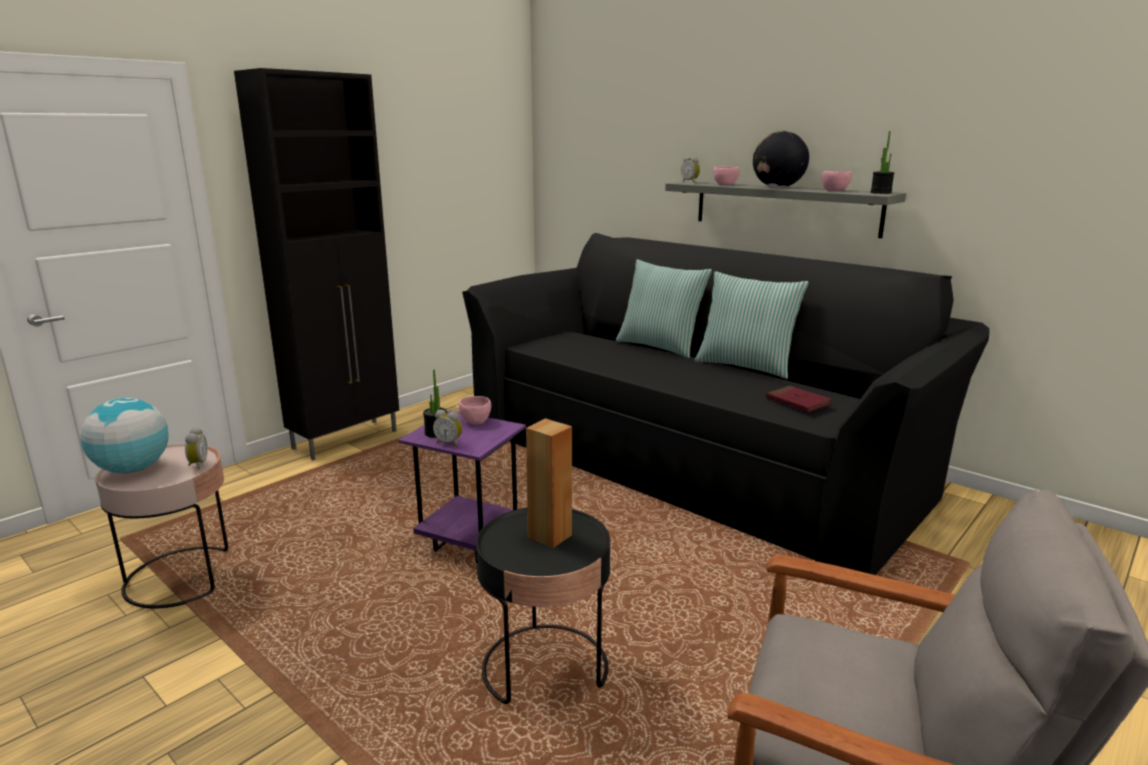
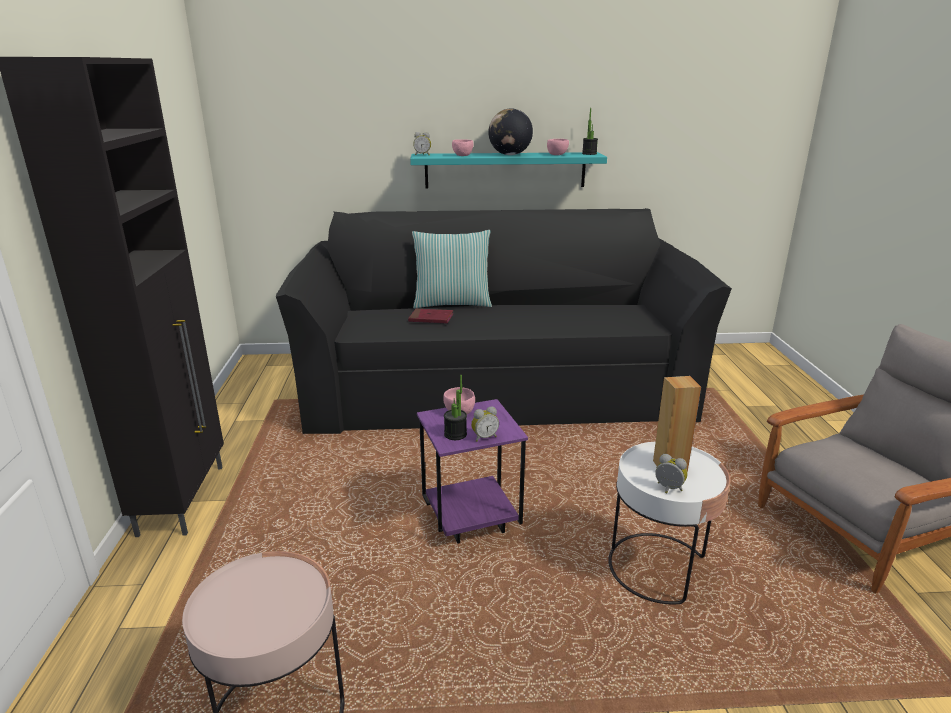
camera: 45 degrees left, 5 degrees up
globe [81,398,169,473] -> none
alarm clock [185,427,207,469] -> alarm clock moved to [655,454,688,493]
black side table [476,508,610,704] -> white side table [608,441,730,604]
grey shelf [665,181,906,238] -> turquoise shelf [410,152,607,189]
pillow [695,271,809,379] -> none
red book [766,386,832,412] -> red book moved to [408,309,454,324]

